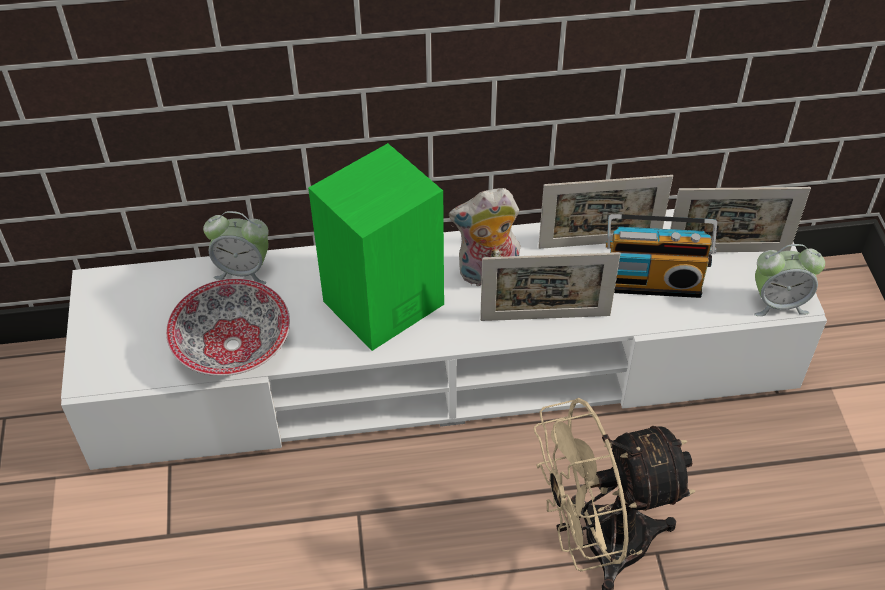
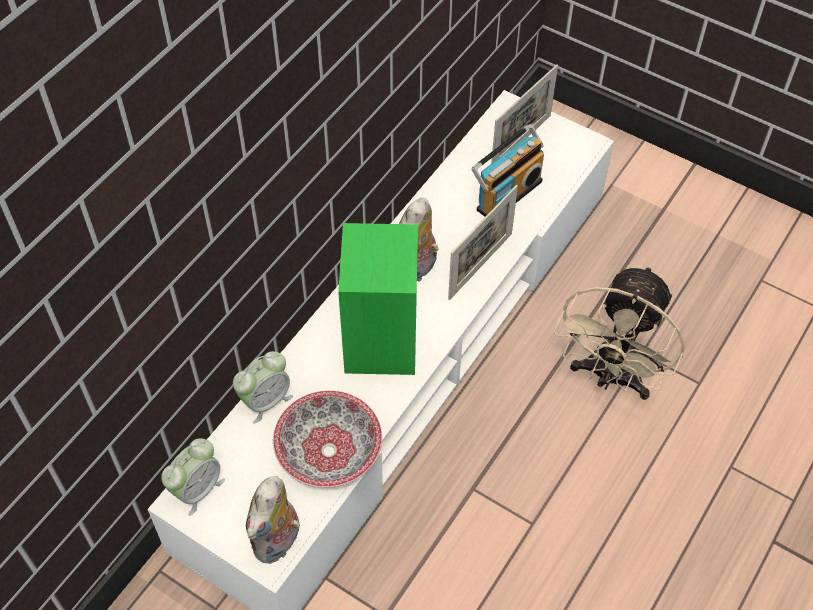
camera: 50 degrees left, 5 degrees up
picture frame [538,175,673,249] -> none
alarm clock [754,244,825,316] -> alarm clock moved to [161,438,225,516]
none -> plush toy [246,476,300,564]

